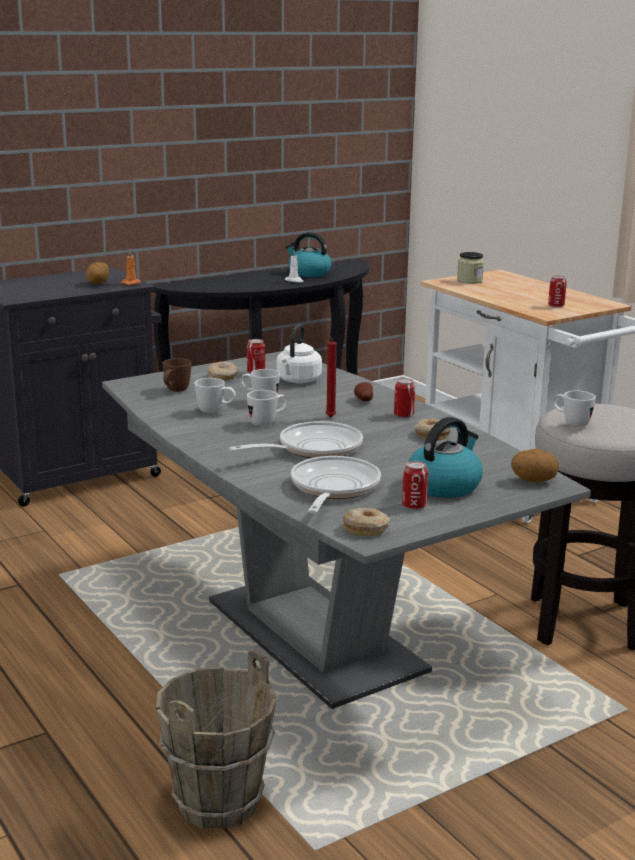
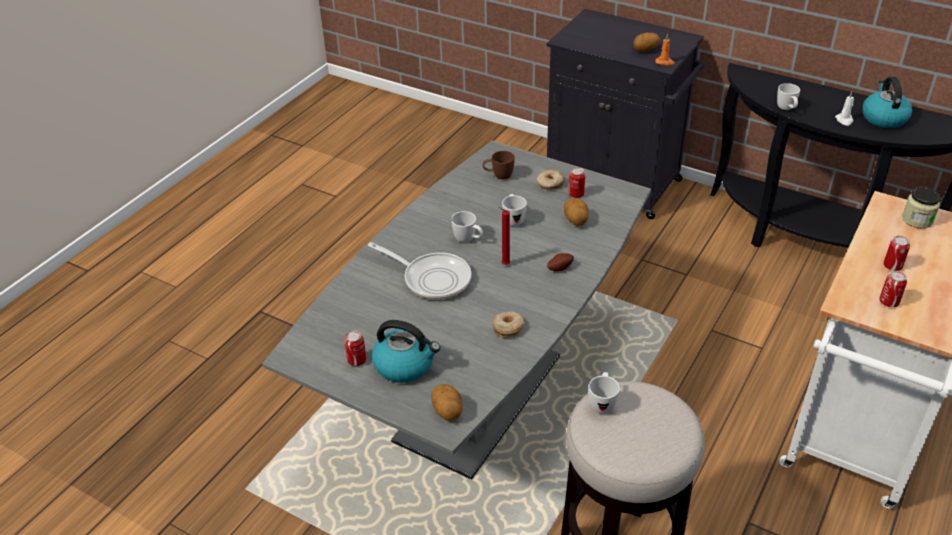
camera: 65 degrees right, 20 degrees up
brown bucket [156,650,277,830] -> none
white mug [195,378,236,413] -> white mug moved to [777,83,800,110]
white kettle [277,324,322,383] -> potato [564,198,589,226]
frying pan [291,456,381,513] -> none
donut [343,508,390,536] -> none
can [394,378,415,418] -> can moved to [883,236,910,271]

